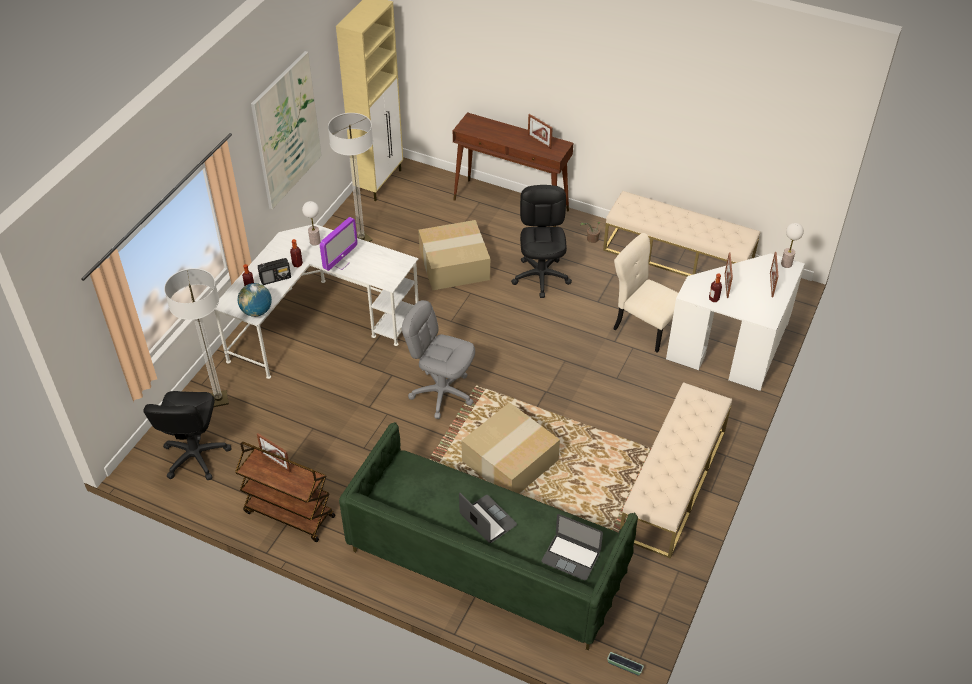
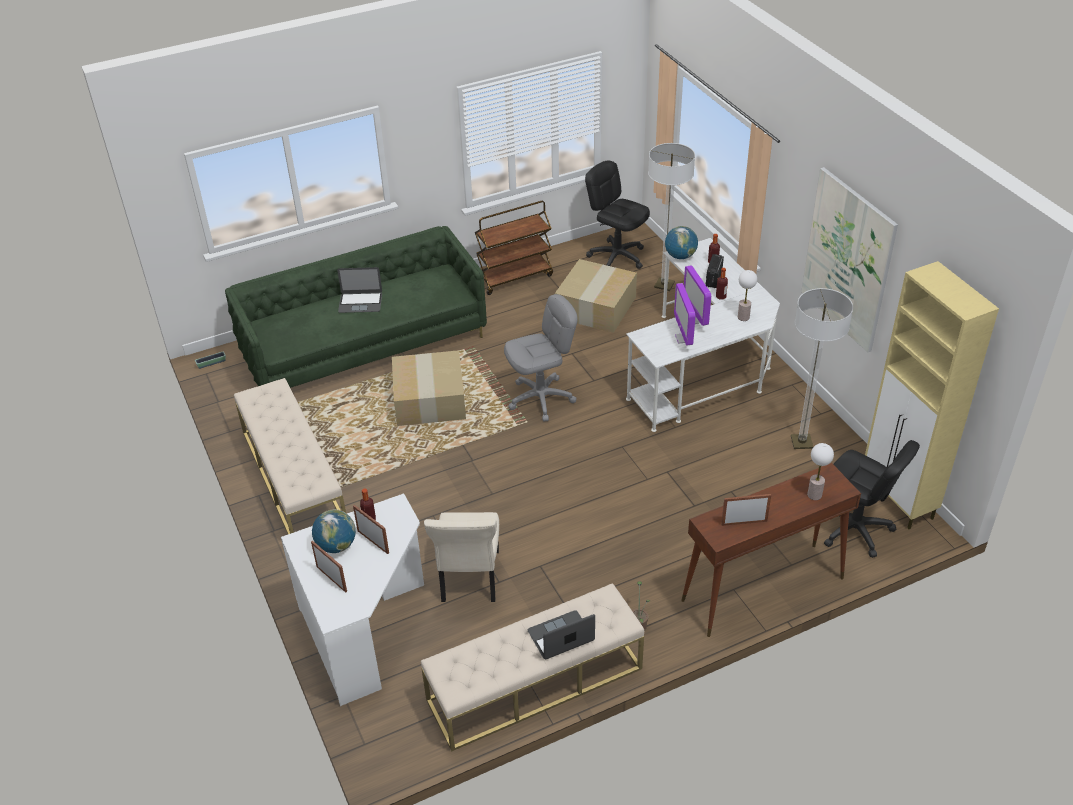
camera: 130 degrees right, 5 degrees down
picture frame [257,433,291,472] -> none
cardboard box [418,220,490,290] -> cardboard box moved to [555,259,637,333]
black office chair [511,185,572,298] -> black office chair moved to [824,440,920,558]
laptop [542,514,603,580] -> laptop moved to [528,610,595,659]
beige chair [613,233,678,353] -> beige chair turned 105 degrees clockwise [424,512,499,602]
table lamp [781,223,804,268] -> table lamp moved to [807,443,834,500]
none -> globe [312,509,356,553]
none -> monitor [674,283,695,345]

